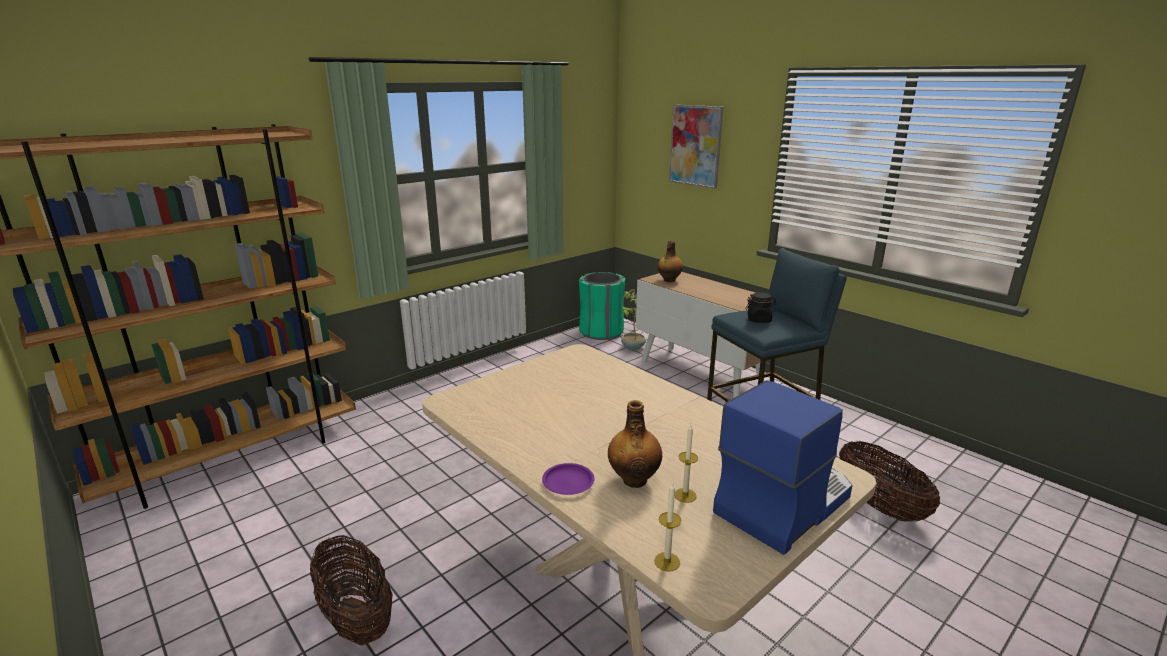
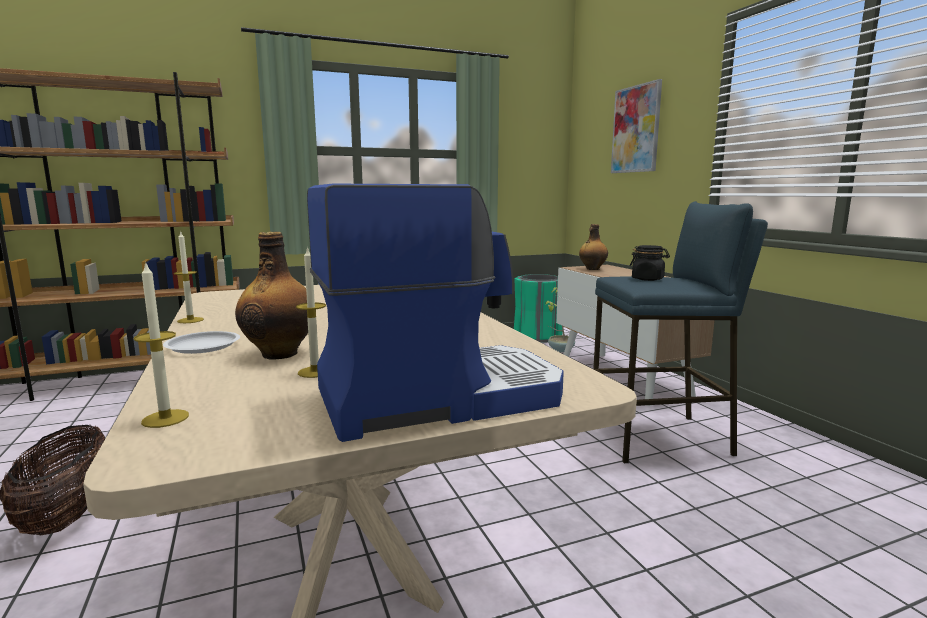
camera: 20 degrees right, 10 degrees down
purple plate [542,463,595,495] -> white plate [163,331,240,354]
basket [839,441,940,521] -> none
none -> candle [174,230,204,323]

